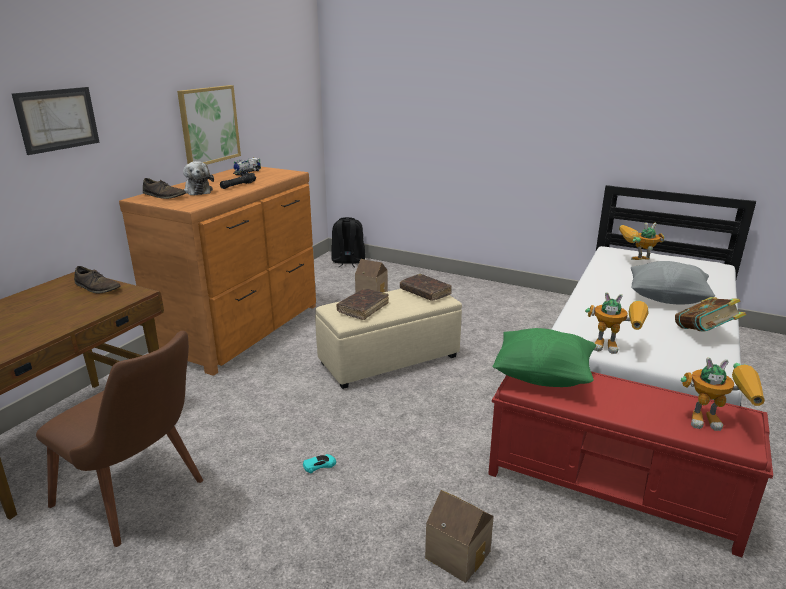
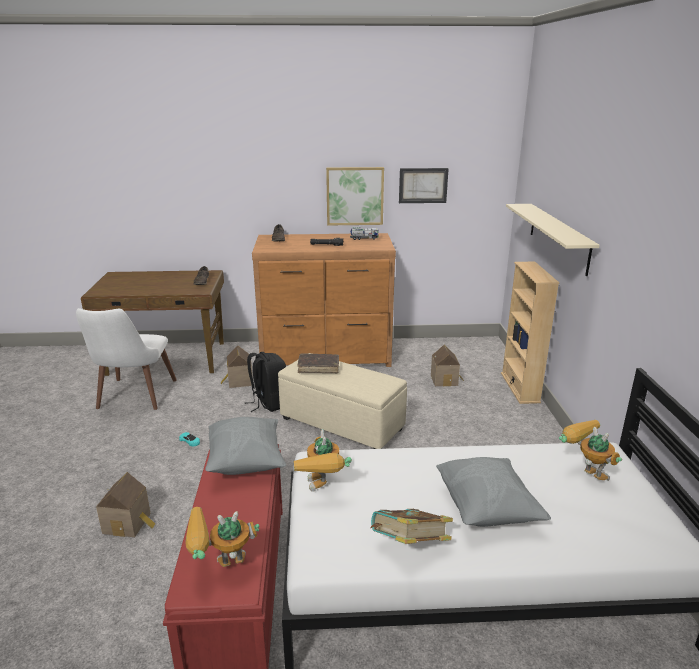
camera: 60 degrees right, 0 degrees up
picture [12,87,100,155] -> picture moved to [399,168,449,203]
brown chair [36,331,203,547] -> white chair [76,308,177,410]
plush toy [183,161,214,195] -> none
black backpack [331,217,365,267] -> black backpack moved to [244,352,286,412]
brown book [400,274,452,301] -> none
green pillow [492,328,596,387] -> grey pillow [205,417,286,475]
toy robot [681,357,765,431] -> toy robot turned 90 degrees clockwise [185,507,260,567]
none -> toy house [221,345,252,388]
none -> beige bookcase [501,262,559,404]
none -> beige shelf [506,204,600,276]

